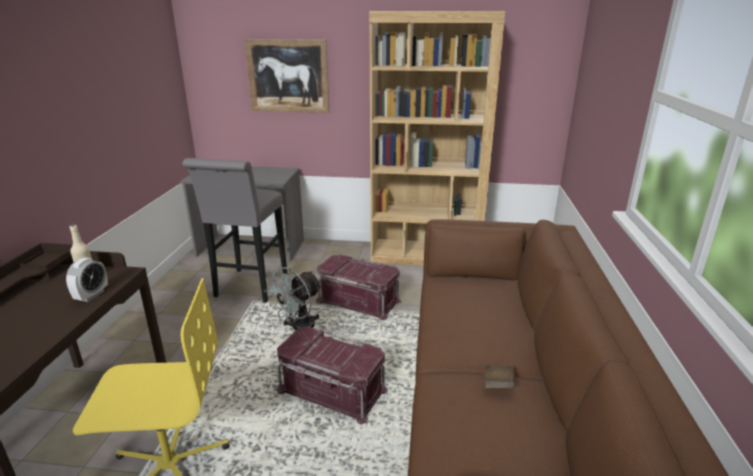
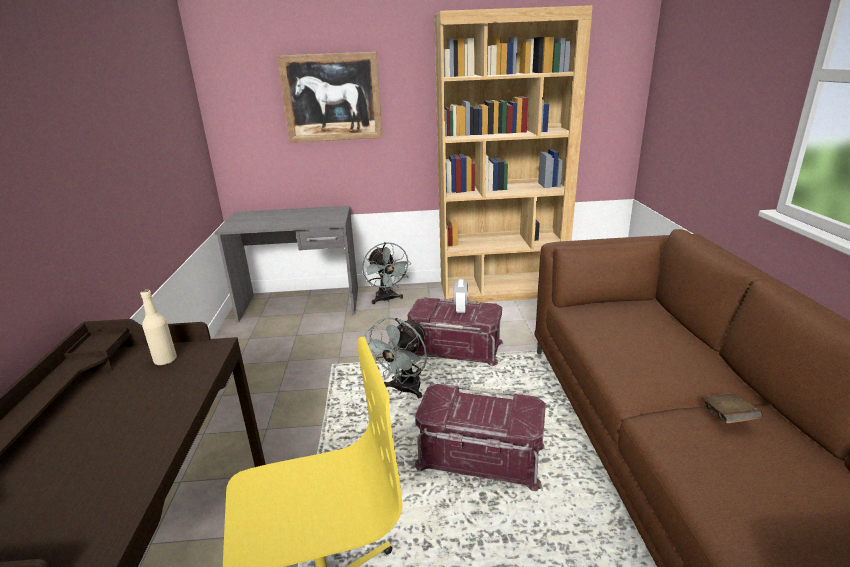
camera: 10 degrees left, 0 degrees up
alarm clock [66,258,108,302] -> alarm clock moved to [454,279,468,313]
grey stool [182,158,288,302] -> none
none -> grey fan [362,242,411,304]

